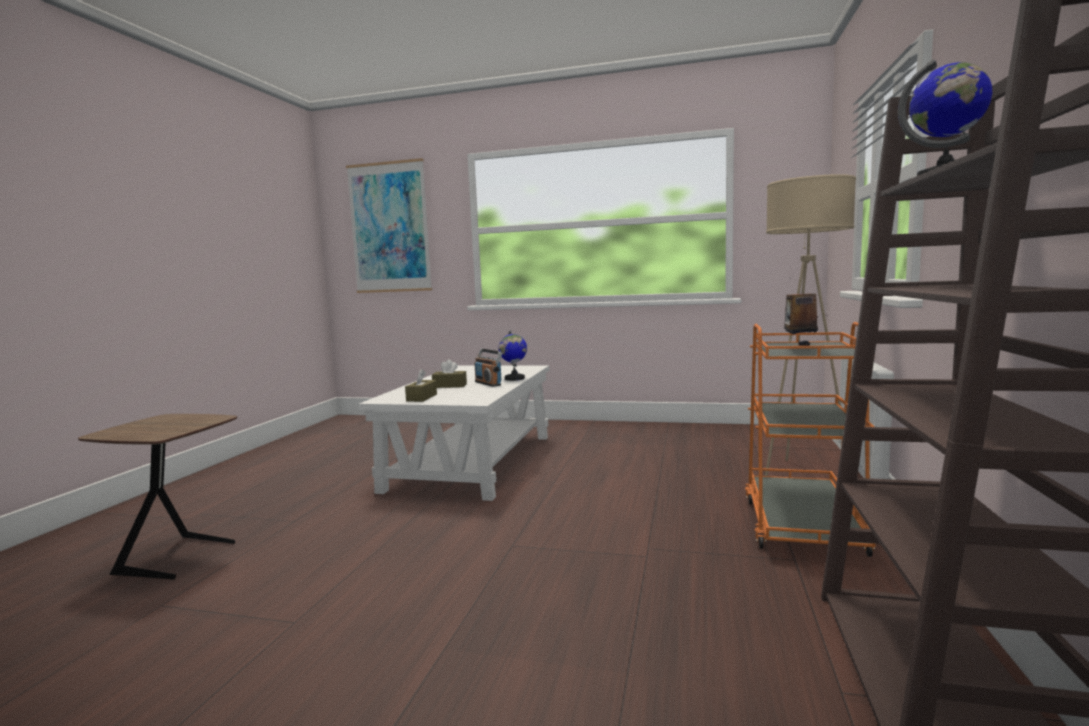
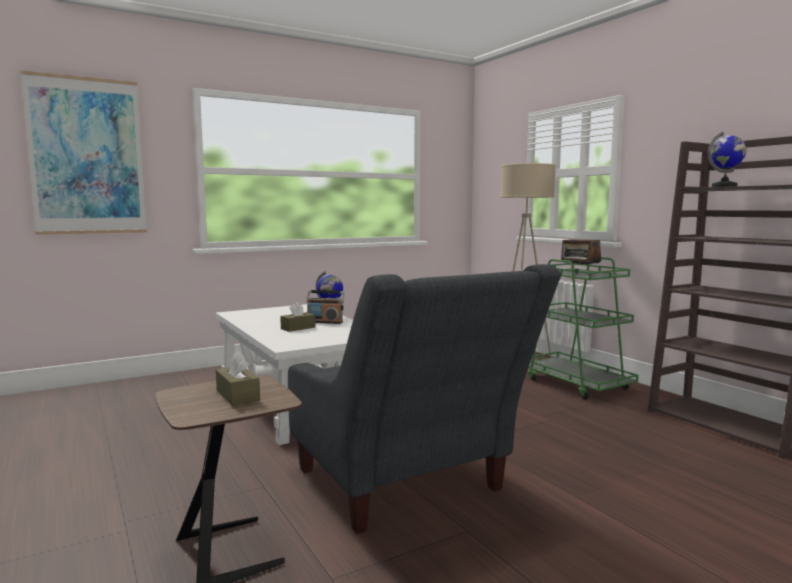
camera: 45 degrees left, 0 degrees up
brown tissue box [405,369,437,402] -> brown tissue box moved to [216,351,260,406]
orange cart [745,322,875,557] -> green cart [528,257,638,400]
none -> grey armchair [288,264,561,534]

